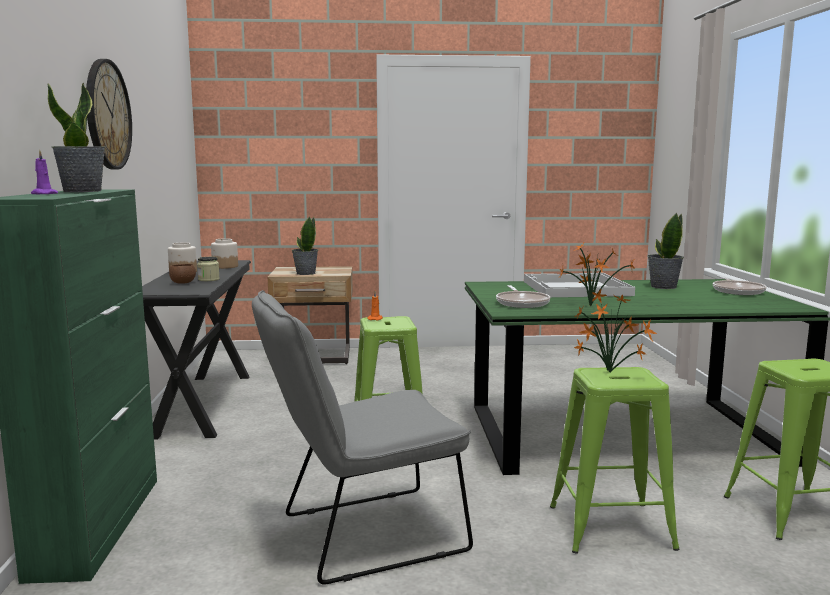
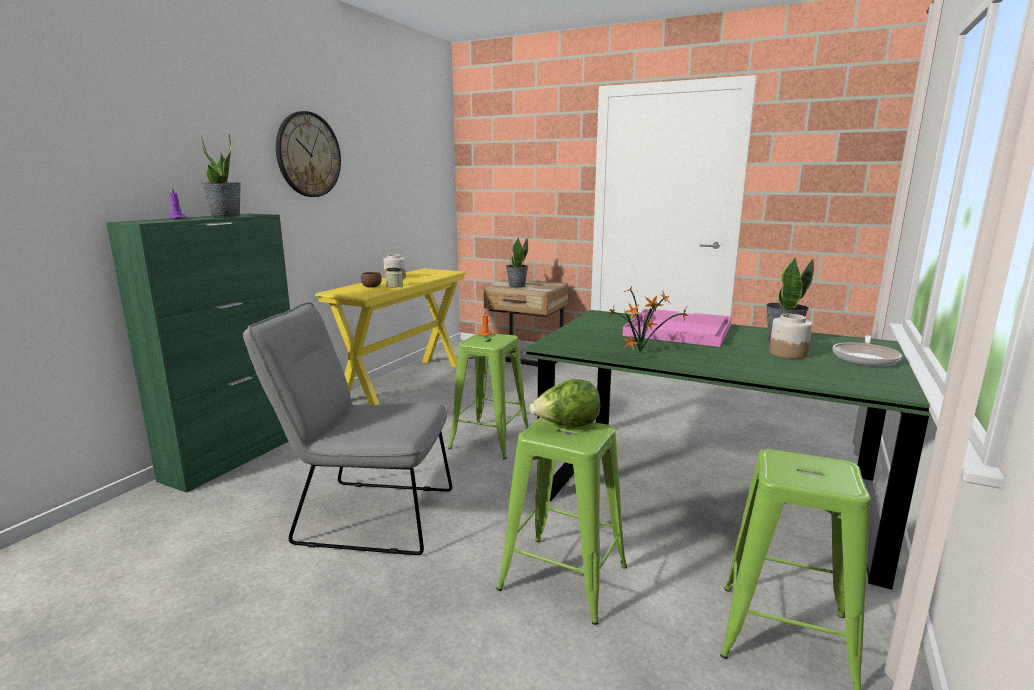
camera: 30 degrees right, 5 degrees up
black console table [142,260,251,439] -> yellow console table [315,268,466,405]
jar [211,238,238,269] -> jar moved to [769,314,812,359]
frying pan [496,285,550,308] -> none
white tray [524,273,635,297] -> pink tray [623,308,732,347]
potted plant [574,294,657,373] -> lettuce [530,379,601,427]

